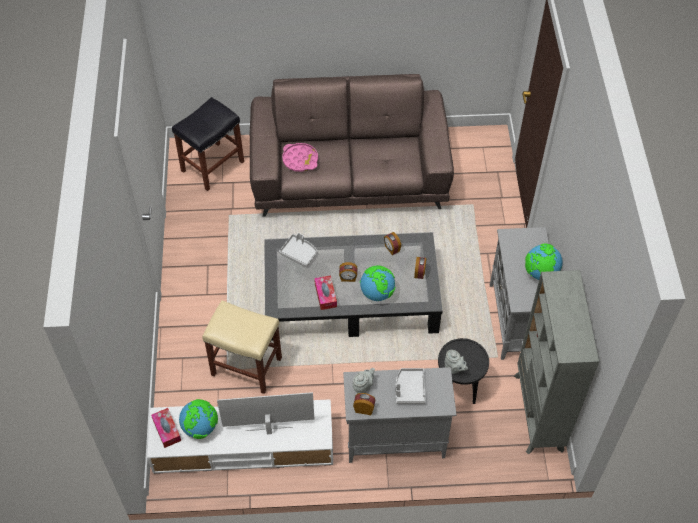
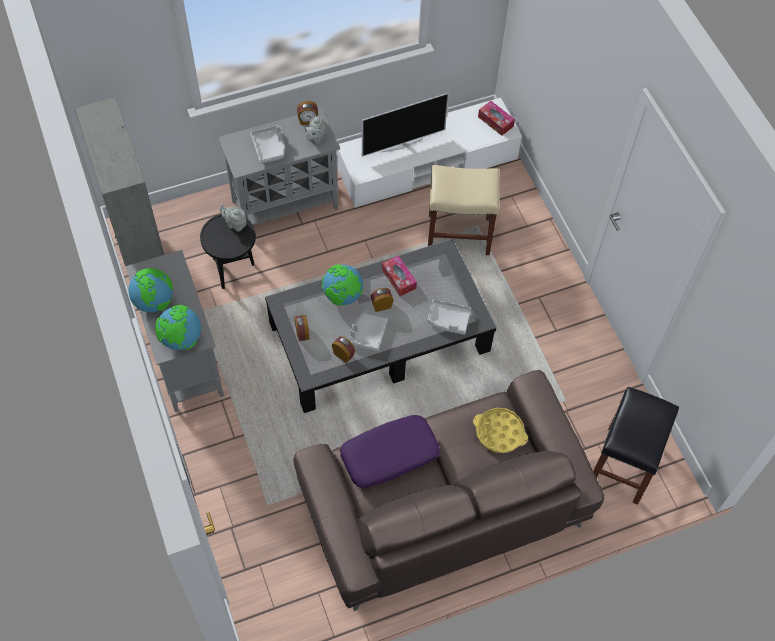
camera: 160 degrees right, 5 degrees up
globe [179,399,218,439] -> globe moved to [155,305,201,350]
pink tray [282,143,318,172] -> yellow tray [473,408,528,453]
none -> purple pillow [340,415,440,488]
none -> grey tray [349,310,388,351]

